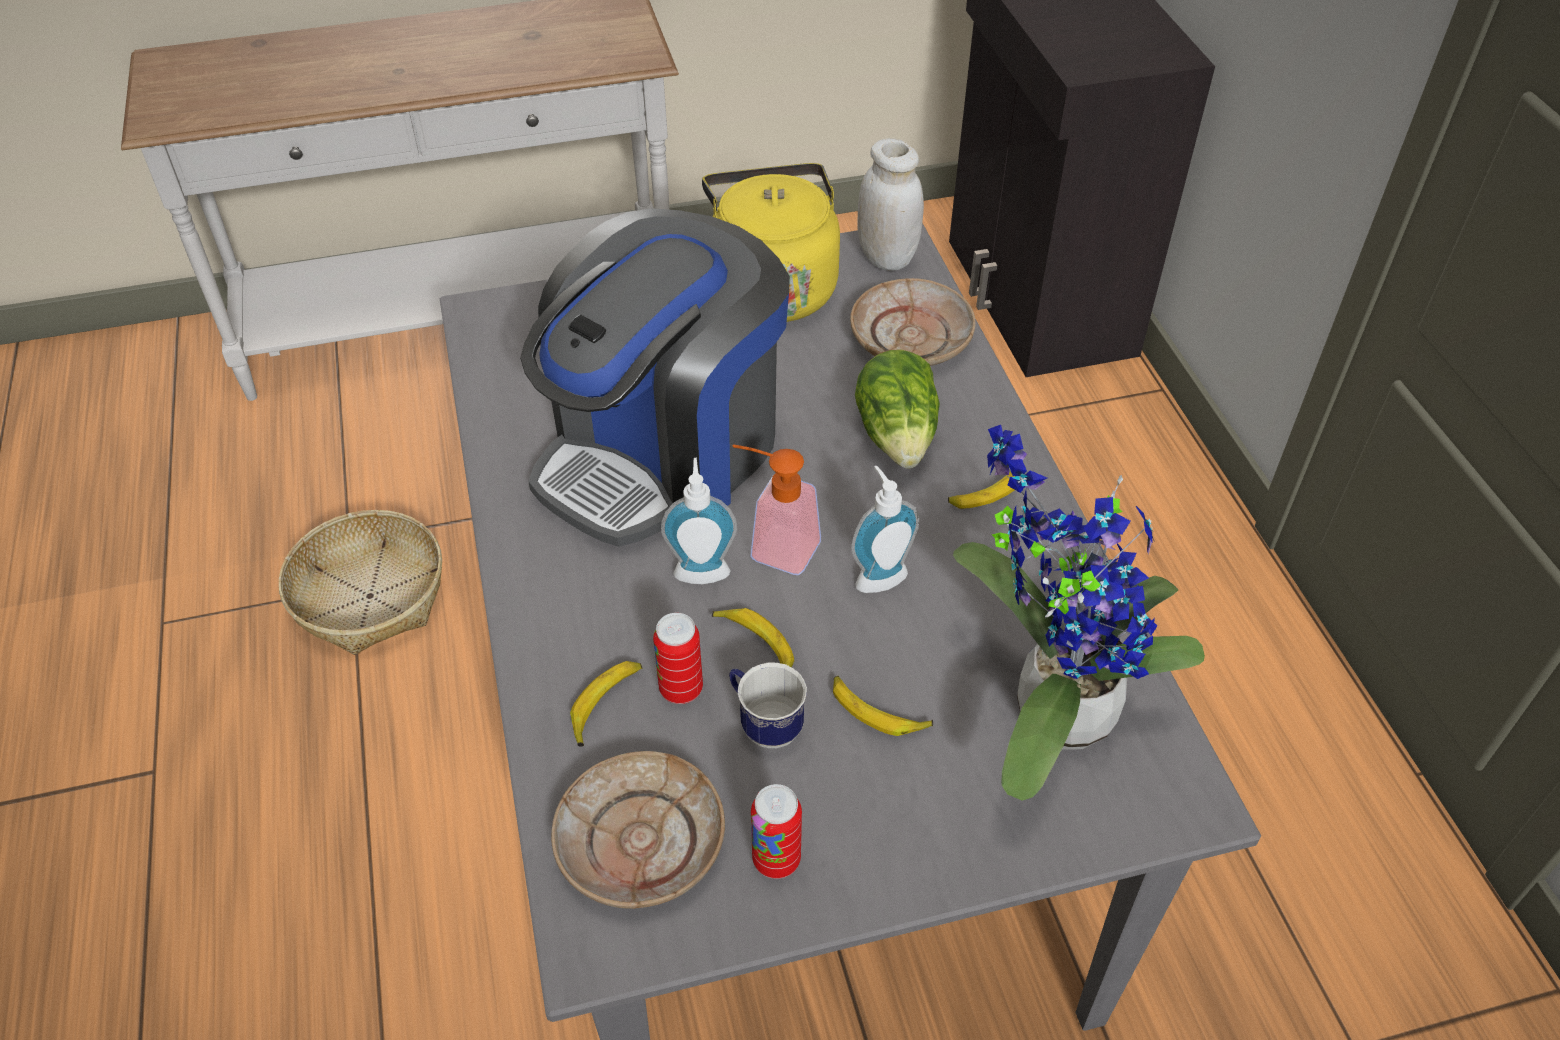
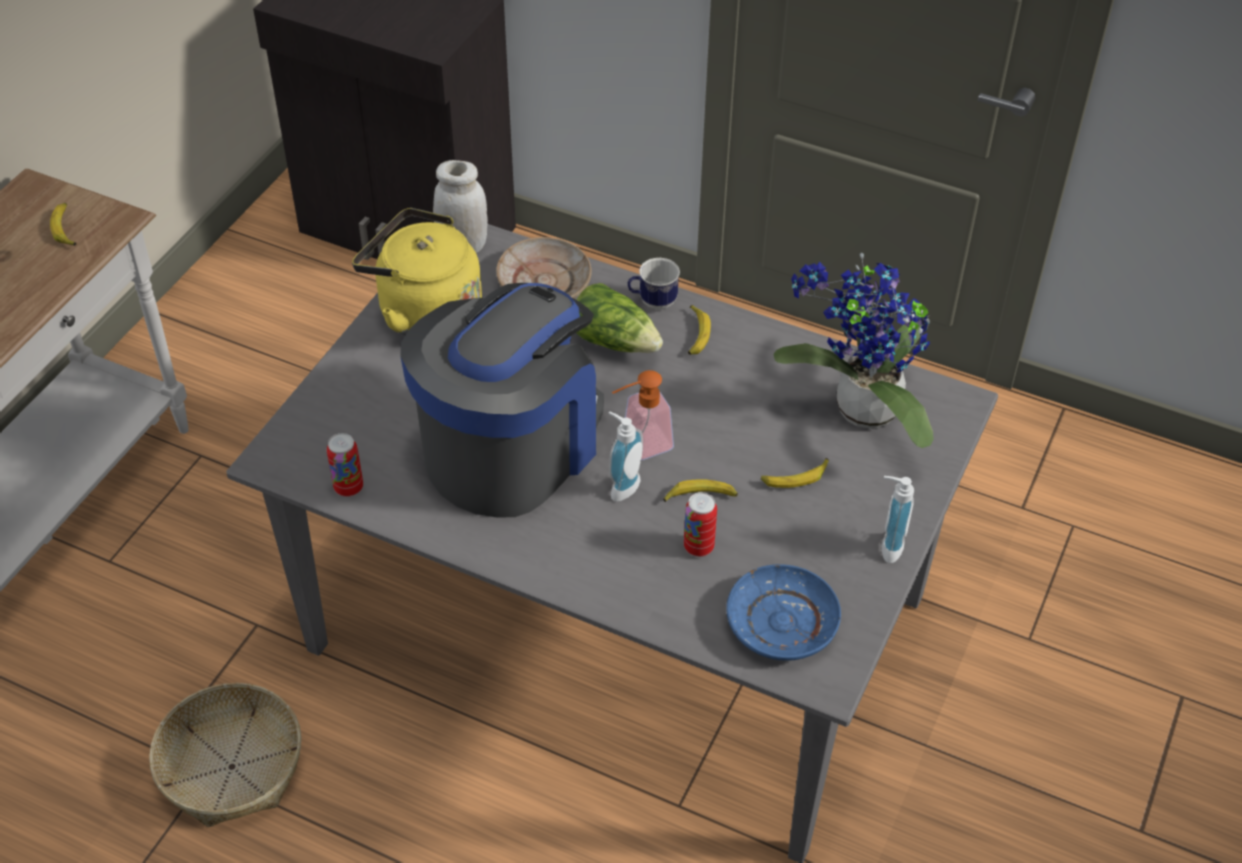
camera: 50 degrees left, 0 degrees up
coffee machine [520,208,790,547] -> coffee machine turned 135 degrees counterclockwise [400,283,604,518]
beige plate [551,751,725,909] -> blue plate [726,564,841,661]
banana [570,661,642,747] -> banana moved to [50,203,77,246]
mug [729,662,807,748] -> mug moved to [628,258,680,309]
can [751,784,802,879] -> can moved to [327,433,363,497]
soap dispenser [851,466,919,593] -> soap dispenser moved to [882,476,914,563]

